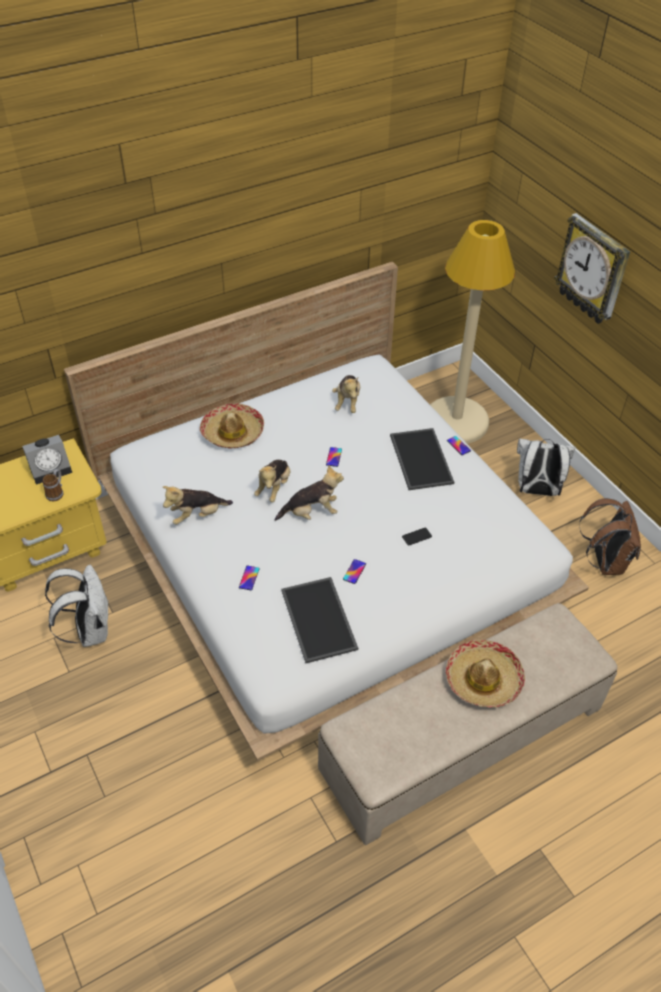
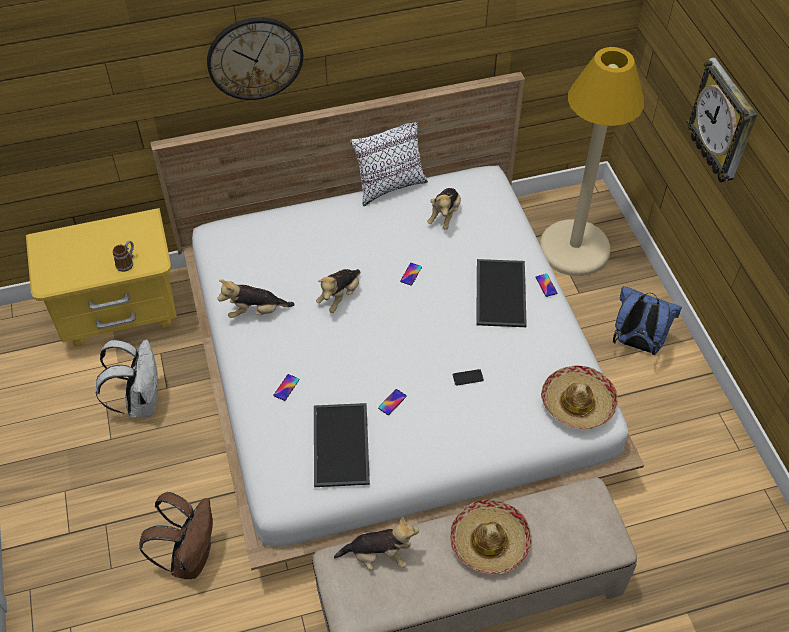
camera: 15 degrees right, 5 degrees up
alarm clock [22,435,72,485] -> none
hat [200,404,264,448] -> hat moved to [541,365,618,429]
plush toy [275,465,344,521] -> plush toy moved to [334,517,419,570]
white backpack [517,439,576,496] -> blue backpack [613,286,682,355]
brown backpack [579,498,641,575] -> brown backpack moved to [139,492,213,579]
none -> wall clock [207,17,303,100]
none -> white pillow [351,122,428,207]

